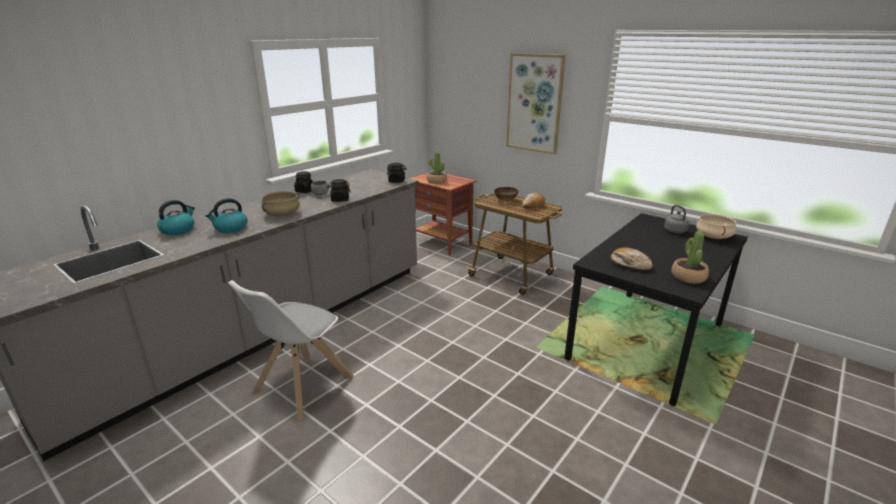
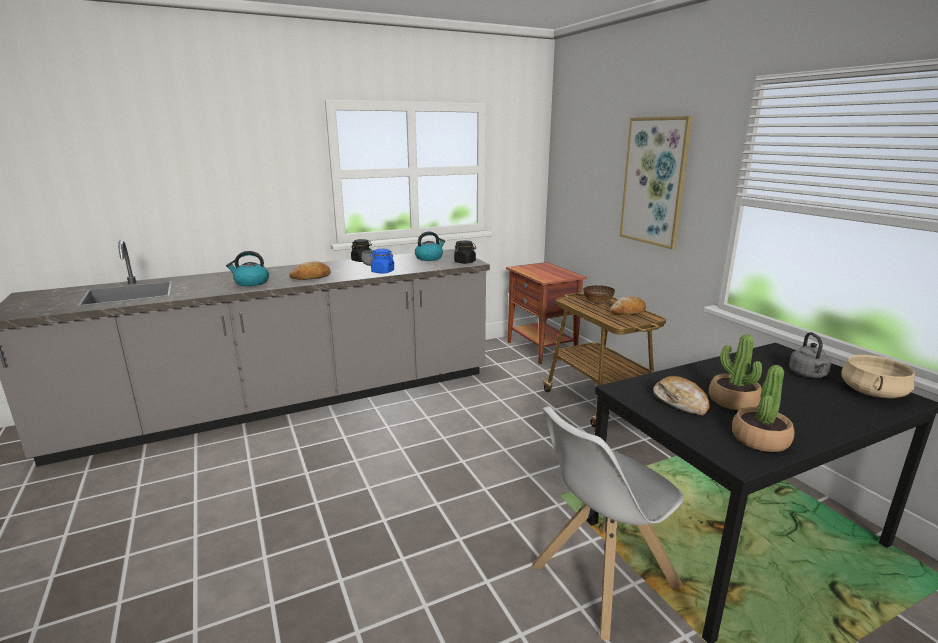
camera: 25 degrees right, 5 degrees down
kettle [157,200,195,235] -> kettle moved to [415,231,445,261]
chair [228,280,354,420] -> chair moved to [531,406,684,640]
beige cooking pot [261,191,300,216] -> bread [289,261,331,280]
black jar [328,179,351,202] -> blue jar [370,249,395,274]
potted plant [427,151,447,184] -> potted plant moved to [709,334,762,410]

